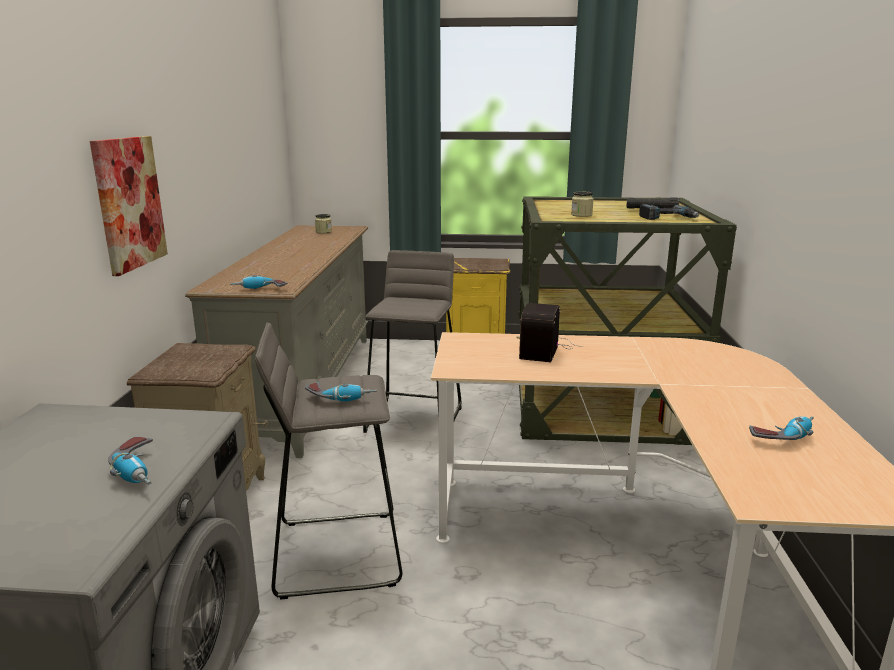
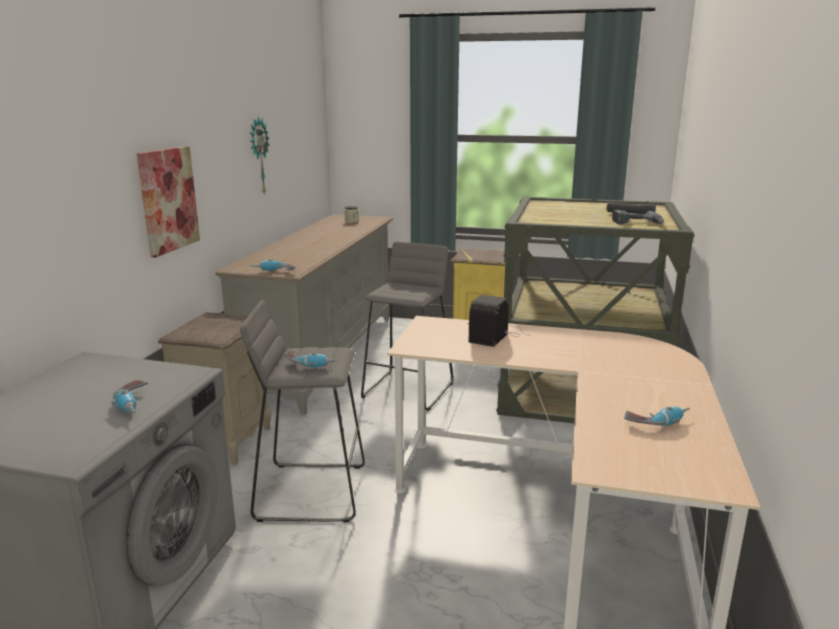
camera: 10 degrees right, 0 degrees up
jar [571,192,594,217] -> none
none -> wall clock [250,117,270,195]

